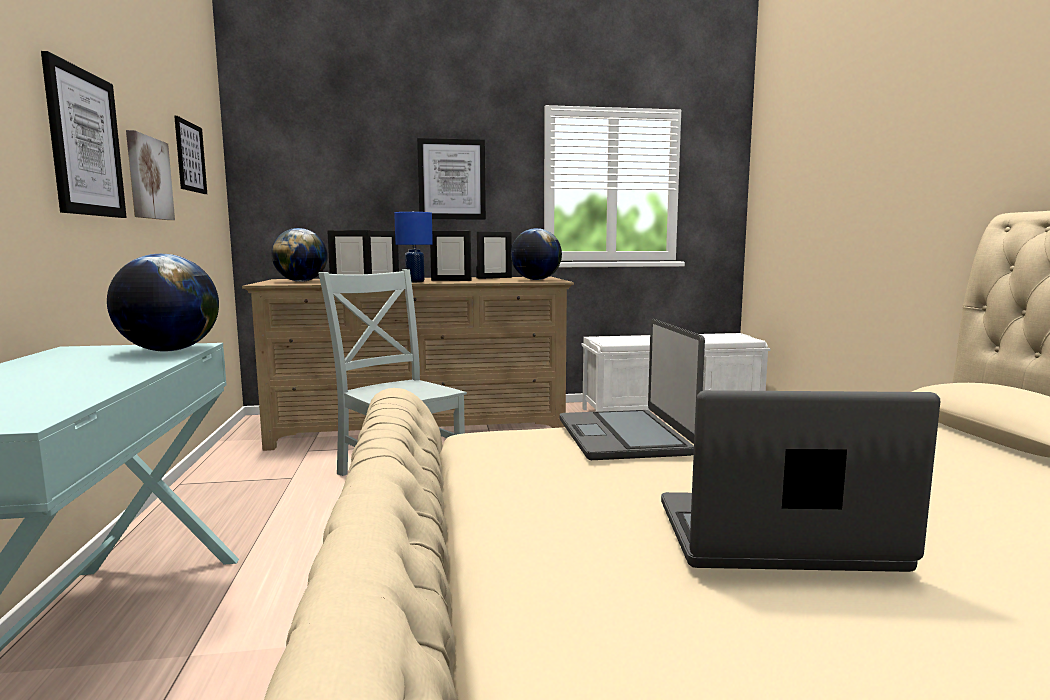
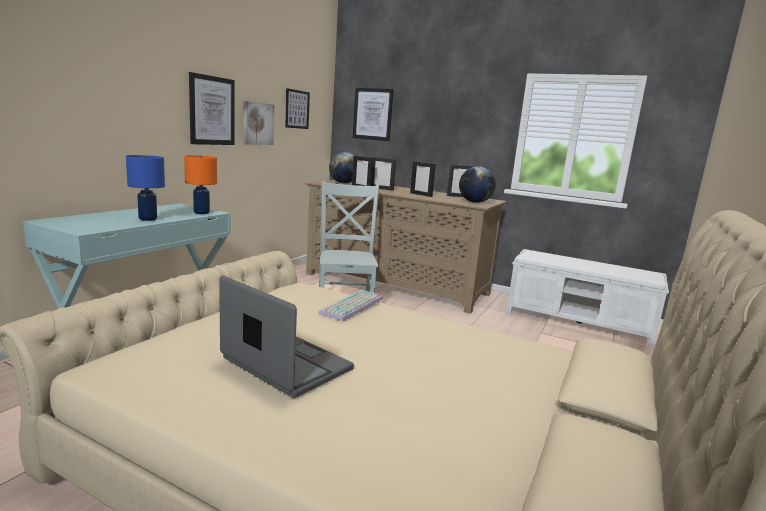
camera: 35 degrees right, 5 degrees up
globe [107,254,219,352] -> orange table lamp [184,155,217,214]
blue table lamp [394,211,433,282] -> blue table lamp moved to [126,155,165,221]
picture [417,138,486,220] -> picture moved to [353,88,394,141]
laptop [560,319,705,460] -> keyboard [318,290,383,321]

